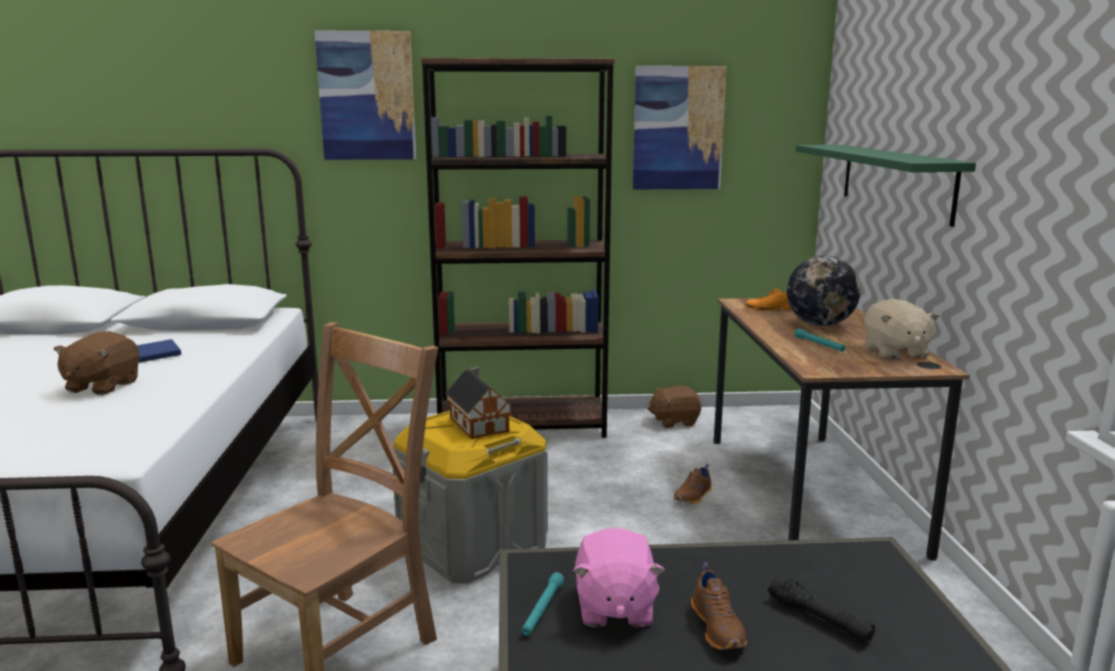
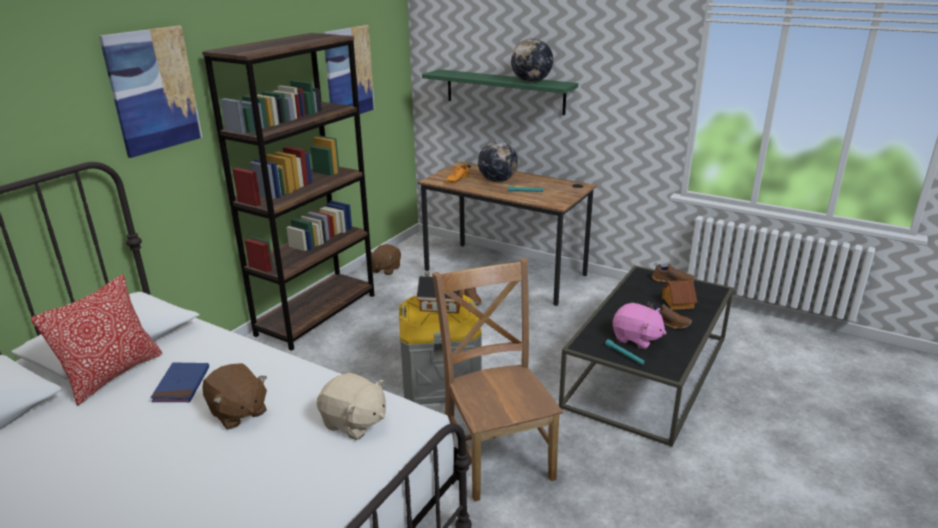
camera: 55 degrees left, 10 degrees up
black flashlight [768,574,875,643] -> toy house [662,280,698,310]
beige plush toy [864,299,940,359] -> beige plush toy moved to [317,373,386,440]
none -> pillow [31,274,162,406]
none -> globe [511,38,553,82]
none -> brown shoe [652,263,695,282]

